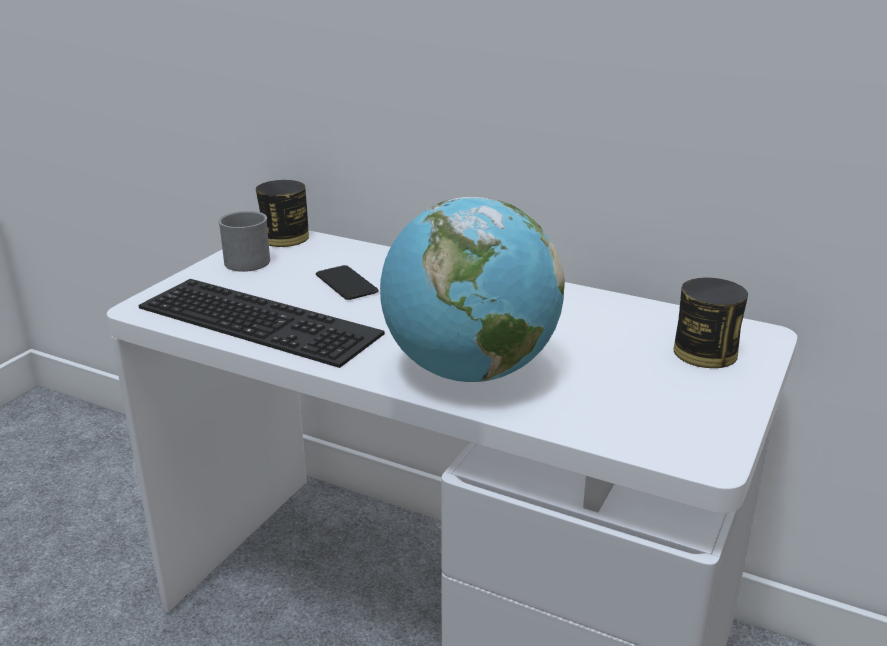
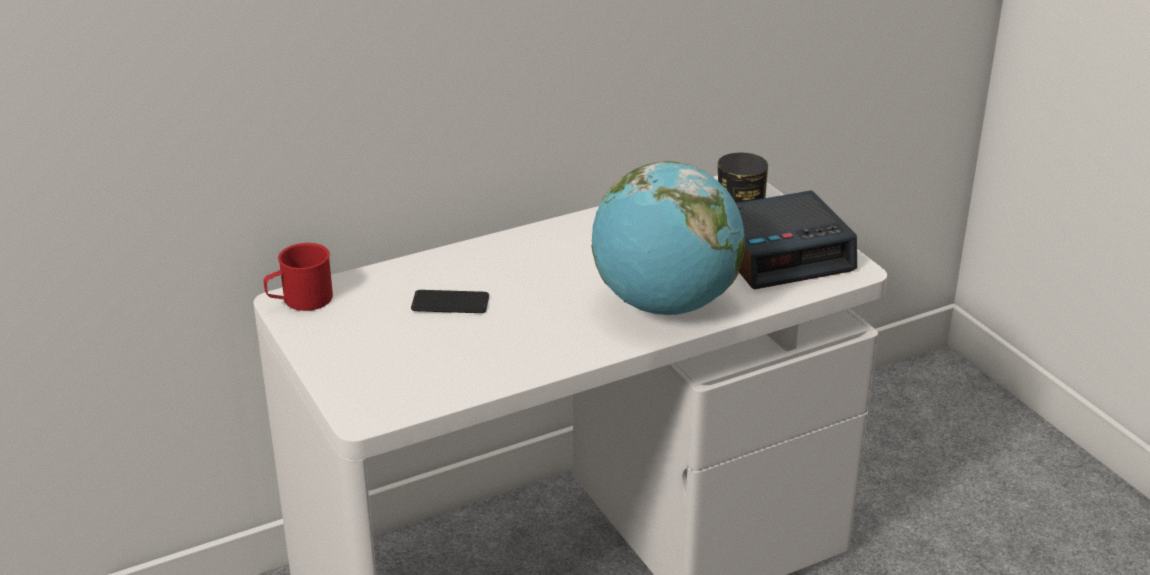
camera: 55 degrees left, 5 degrees up
keyboard [138,279,385,368] -> none
grey mug [218,211,270,272] -> none
can [256,180,309,247] -> red mug [264,243,333,311]
none -> alarm clock [736,190,857,289]

